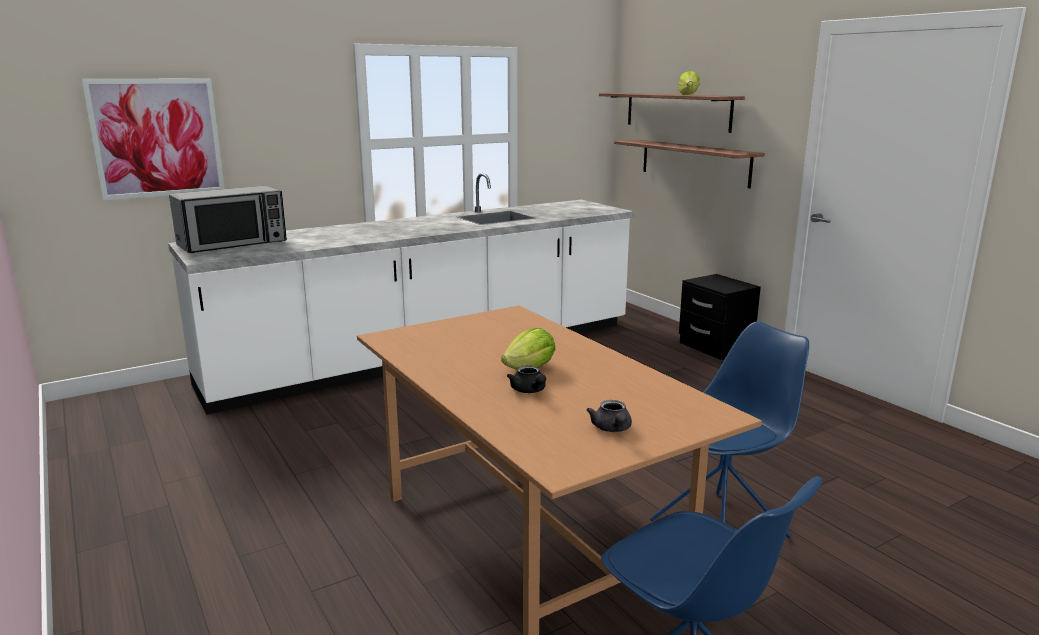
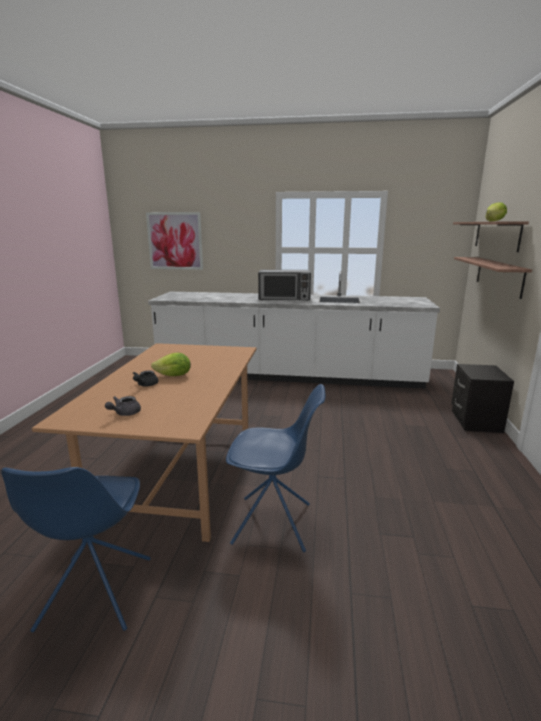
camera: 40 degrees right, 0 degrees up
microwave [169,186,287,253] -> microwave moved to [258,270,311,301]

